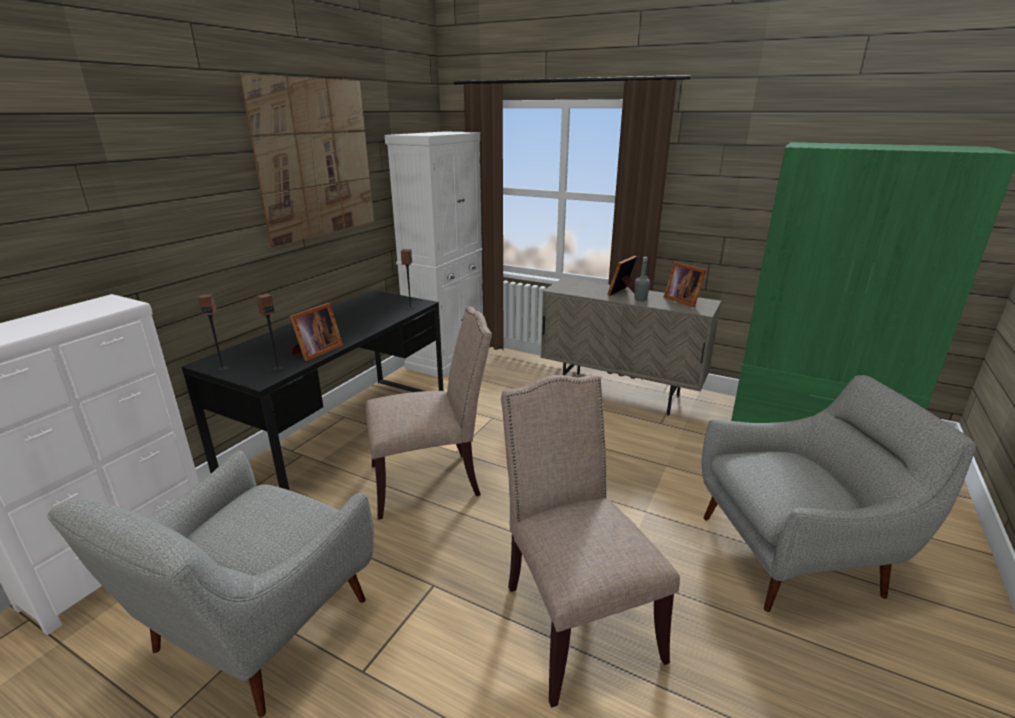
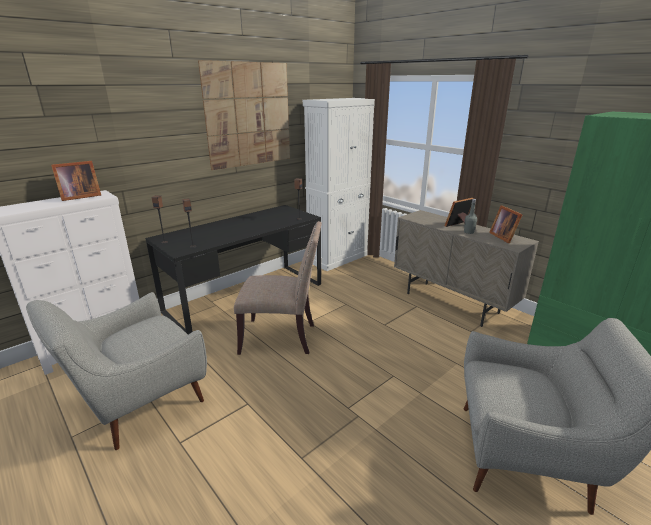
camera: 20 degrees right, 0 degrees up
picture frame [290,303,343,361] -> picture frame moved to [51,161,101,201]
beige chair [501,375,680,708] -> none

